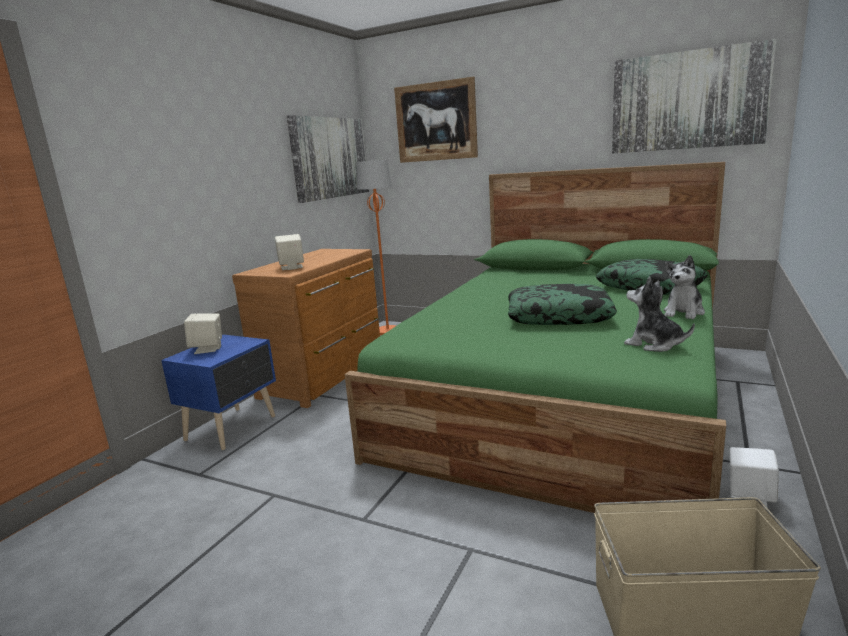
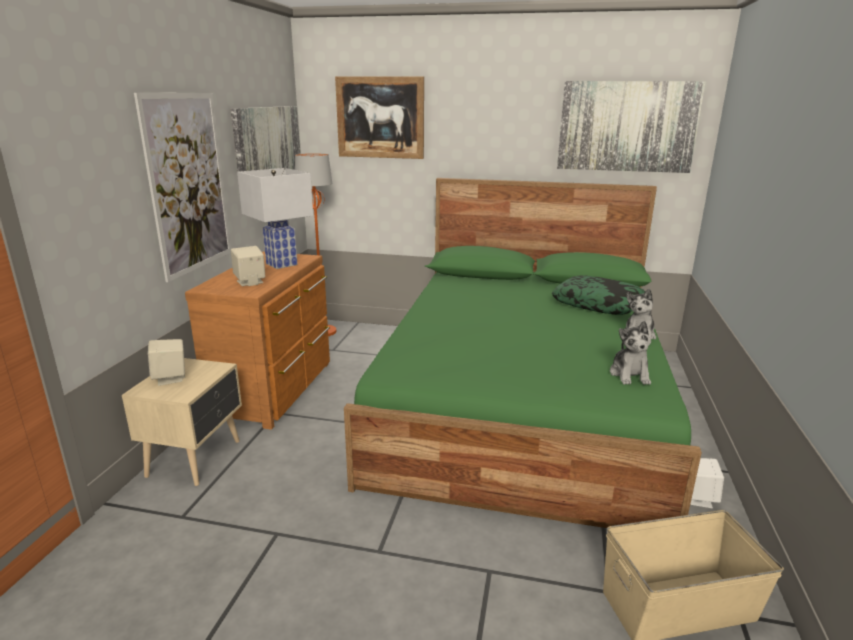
camera: 15 degrees left, 5 degrees up
blue nightstand [161,335,276,450] -> beige nightstand [122,358,242,486]
pillow [508,284,617,325] -> none
plush toy [624,277,695,352] -> plush toy turned 120 degrees counterclockwise [610,321,651,385]
none -> picture [134,93,231,282]
none -> white table lamp [237,168,313,269]

